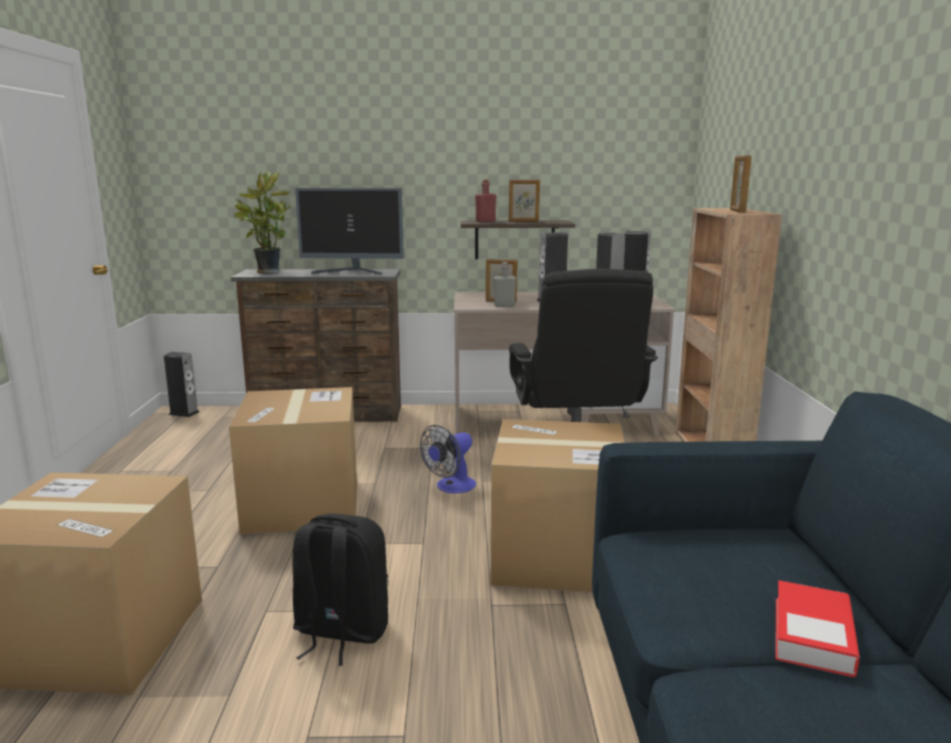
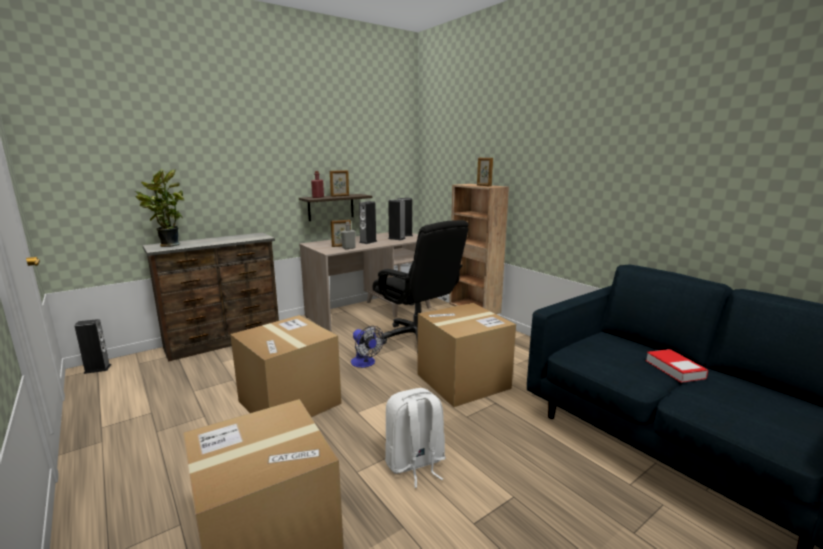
camera: 35 degrees left, 0 degrees up
black backpack [293,513,389,666] -> white backpack [385,388,446,488]
monitor [295,188,404,275] -> none
fan [420,425,476,493] -> fan turned 45 degrees counterclockwise [351,326,384,368]

